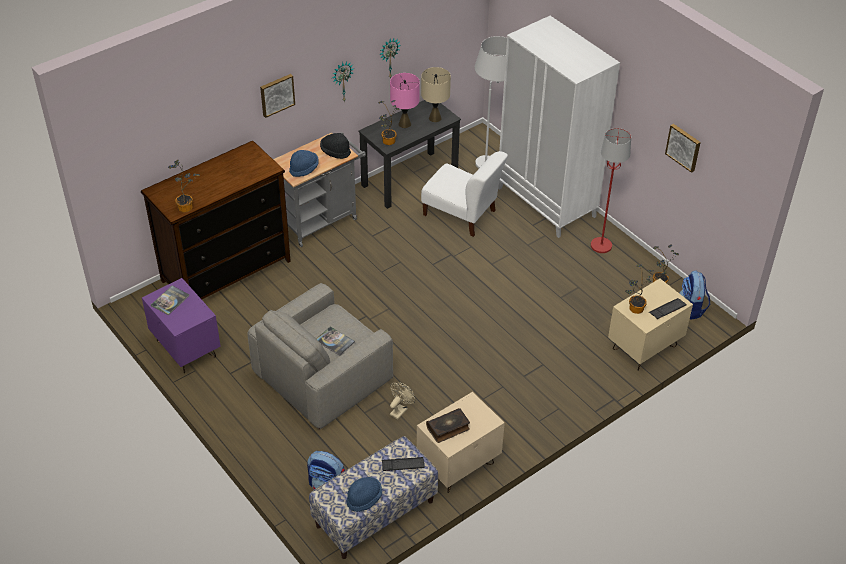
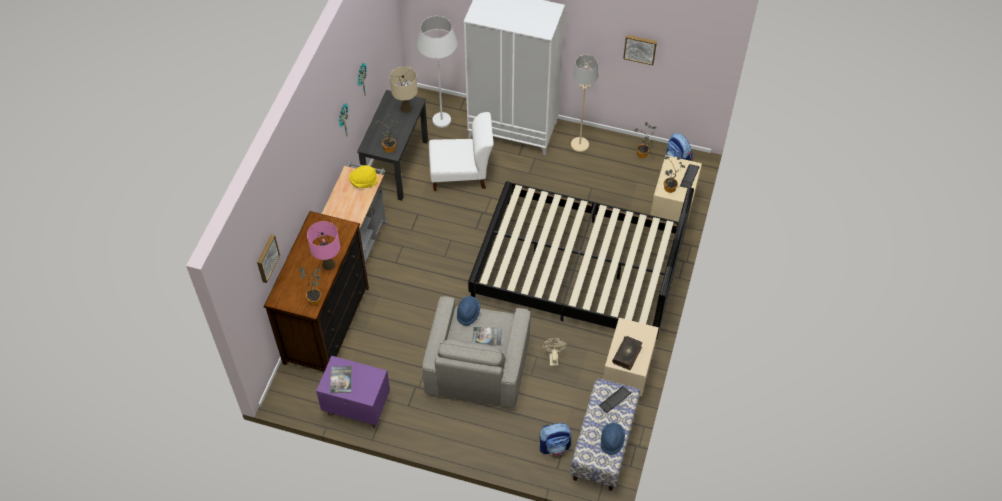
camera: 35 degrees left, 10 degrees up
picture [260,74,295,118] -> picture moved to [257,234,280,283]
blue hat [289,150,319,177] -> blue hat moved to [457,296,480,326]
black hat [320,133,351,159] -> yellow hat [349,165,378,188]
pink table lamp [390,73,420,128] -> pink table lamp moved to [307,221,340,270]
red floor lamp [591,128,631,253] -> beige floor lamp [571,55,598,152]
none -> black bed [468,181,694,339]

